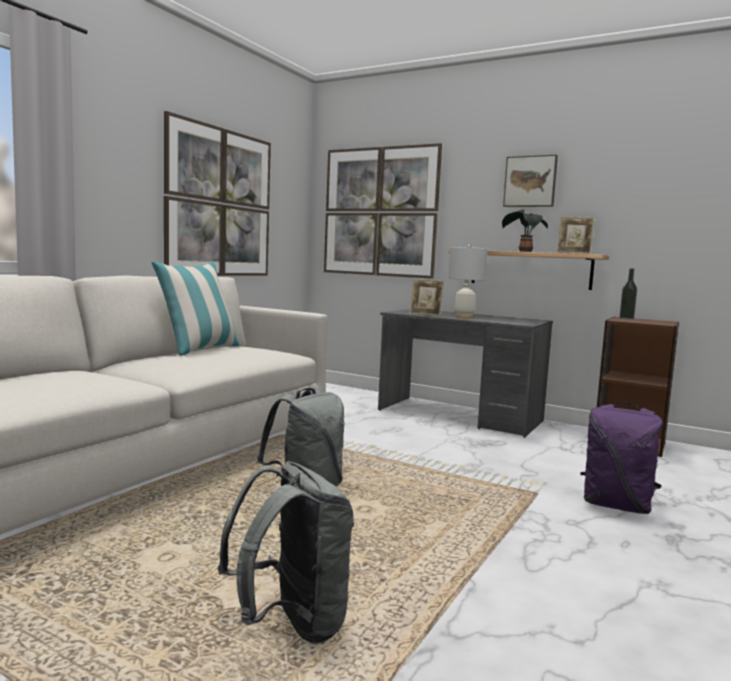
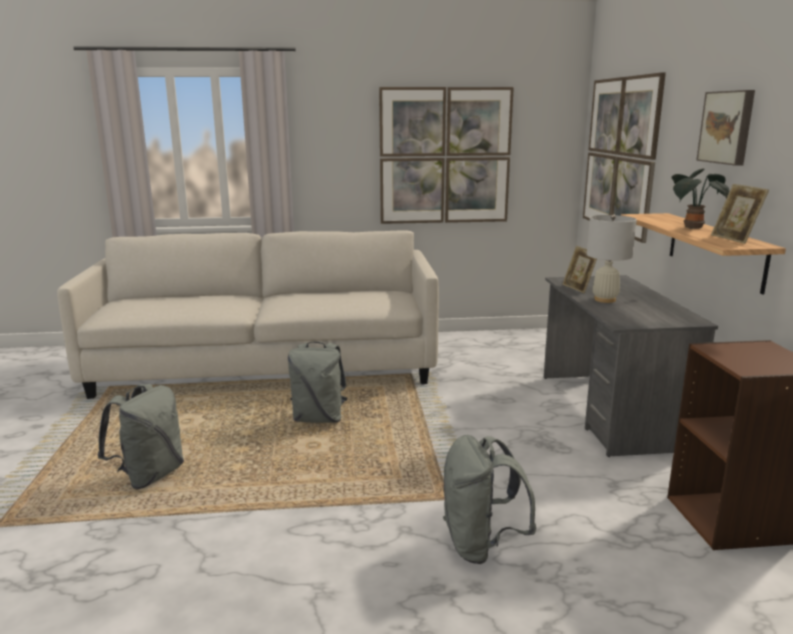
camera: 55 degrees right, 10 degrees up
pillow [152,261,240,356] -> none
purple backpack [581,402,663,514] -> grey backpack [443,435,536,564]
bottle [619,268,637,320] -> none

